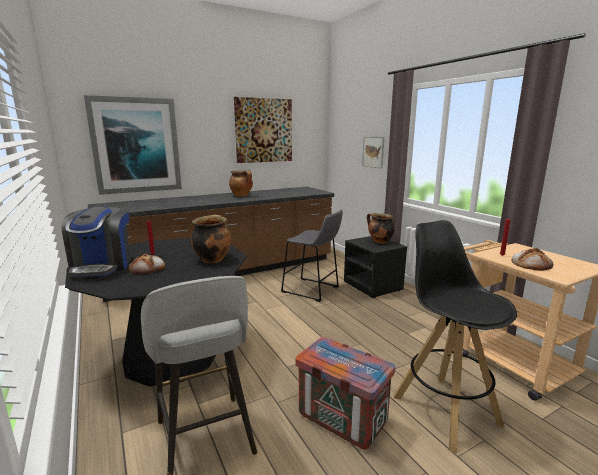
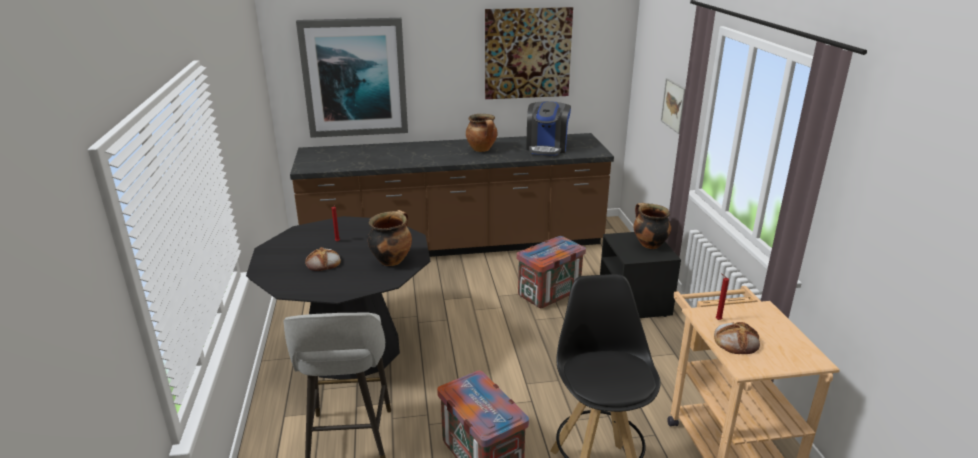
camera: 20 degrees right, 10 degrees up
coffee machine [62,207,131,277] -> coffee machine moved to [526,101,571,156]
grey stool [281,210,343,302] -> crate [516,236,586,308]

